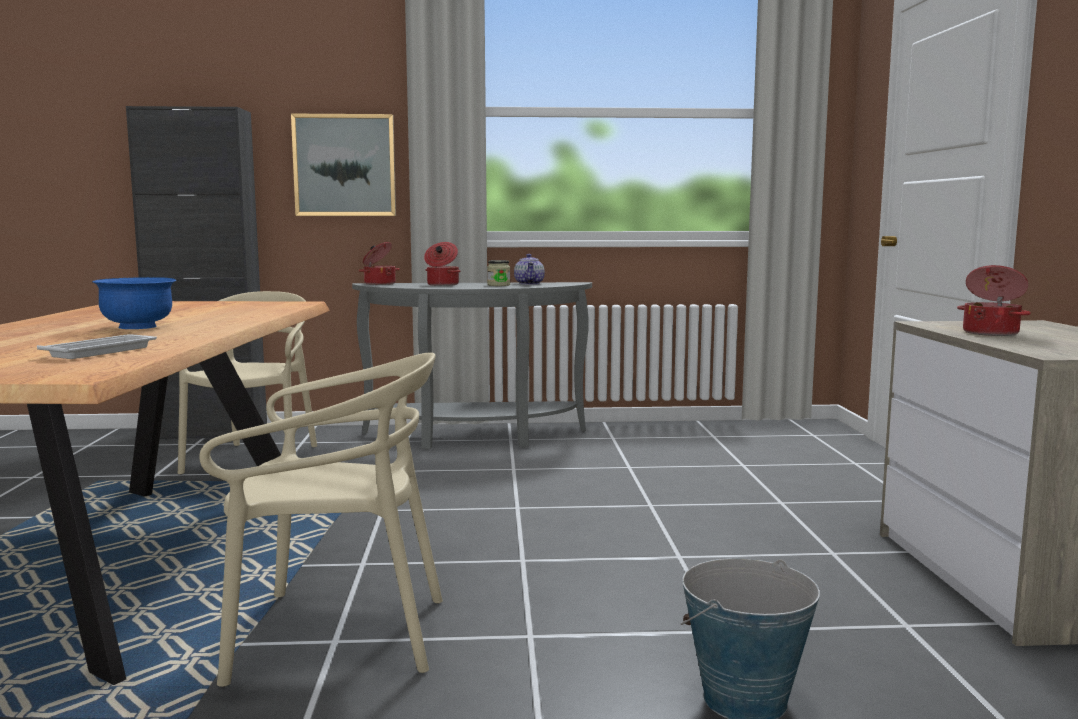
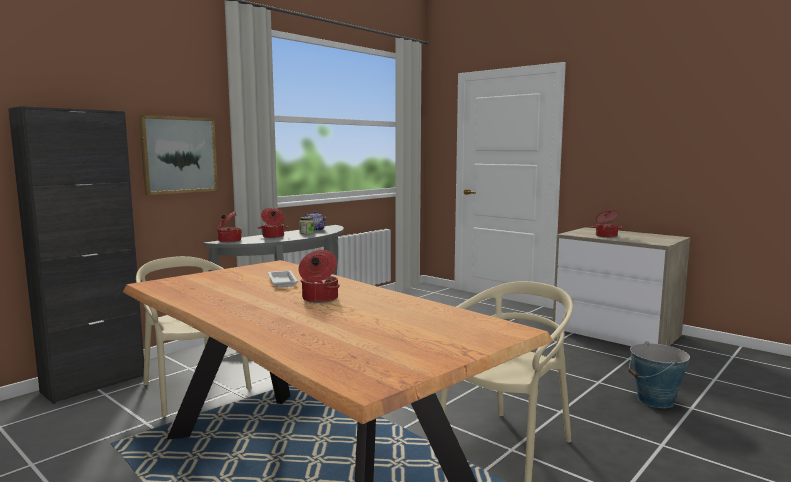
camera: 45 degrees left, 0 degrees up
white tray [37,334,157,359] -> white tray moved to [268,270,298,288]
blue bowl [92,277,176,329] -> cooking pot [299,250,340,303]

